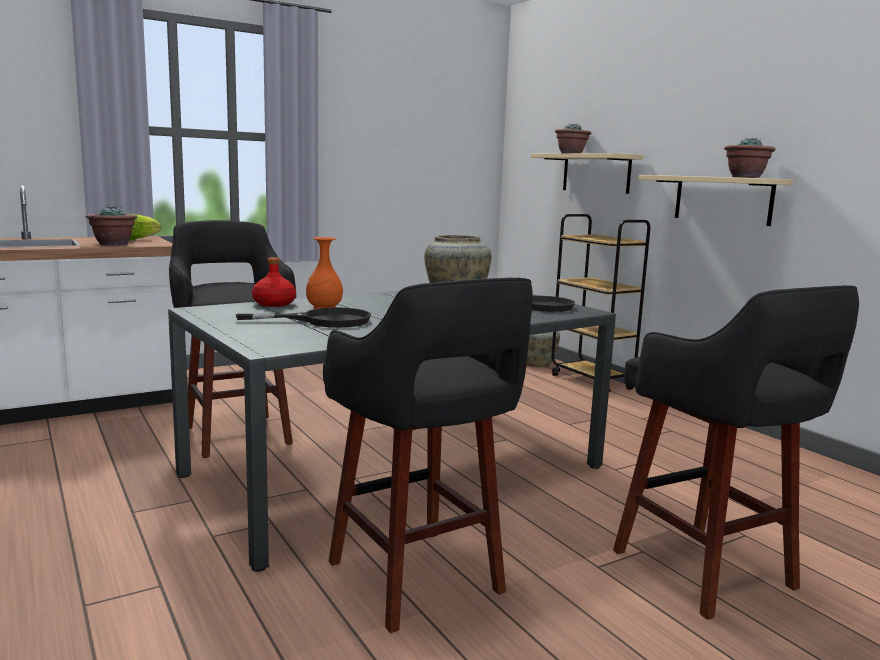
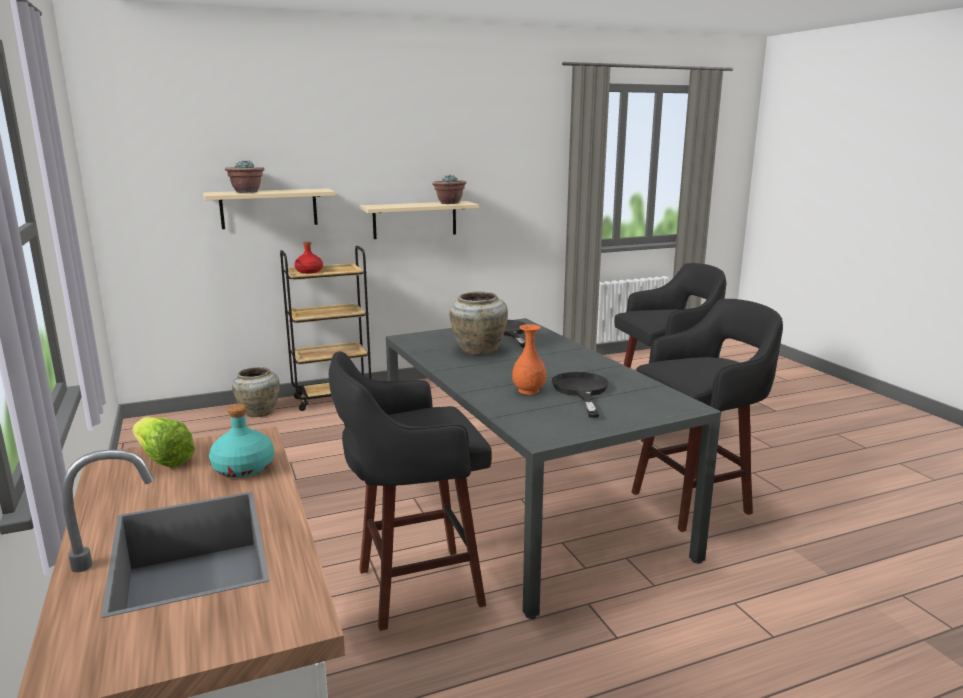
camera: 80 degrees left, 5 degrees up
potted plant [85,206,137,246] -> turquoise bottle [209,404,274,478]
red bottle [252,257,296,307] -> red bottle moved to [295,242,323,274]

